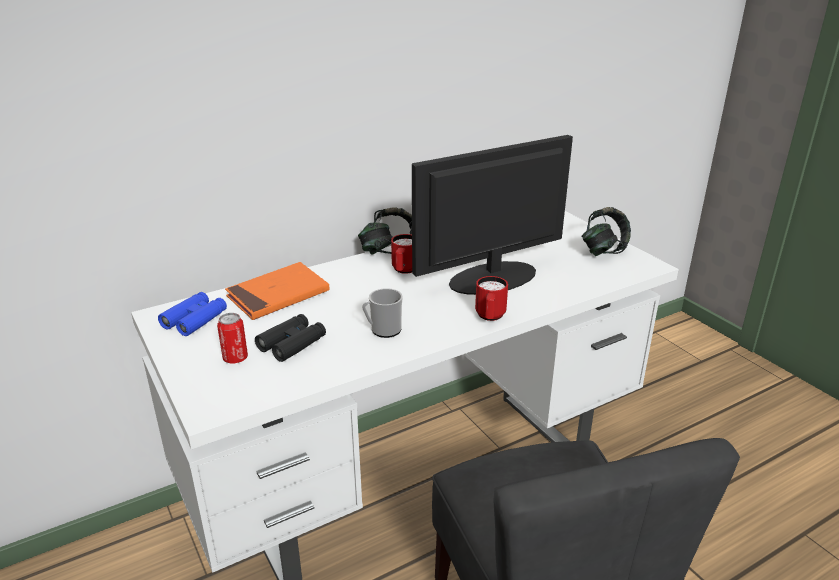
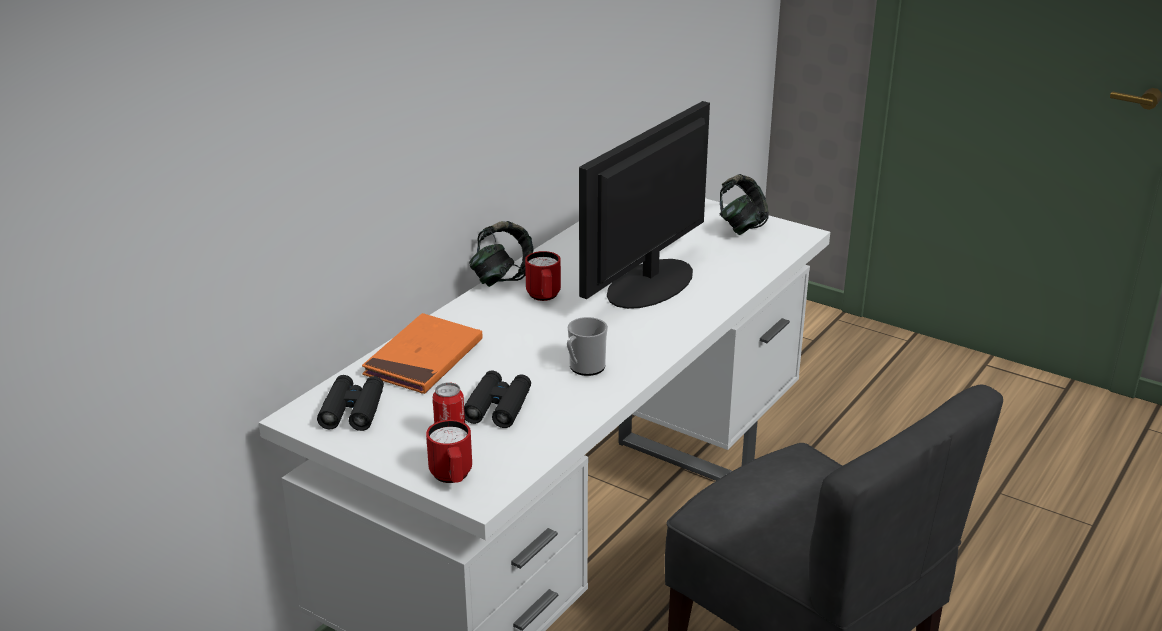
camera: 25 degrees left, 0 degrees up
blue binoculars [158,292,227,336] -> black binoculars [317,375,384,431]
red mug [475,276,508,321] -> red mug moved to [426,420,472,483]

